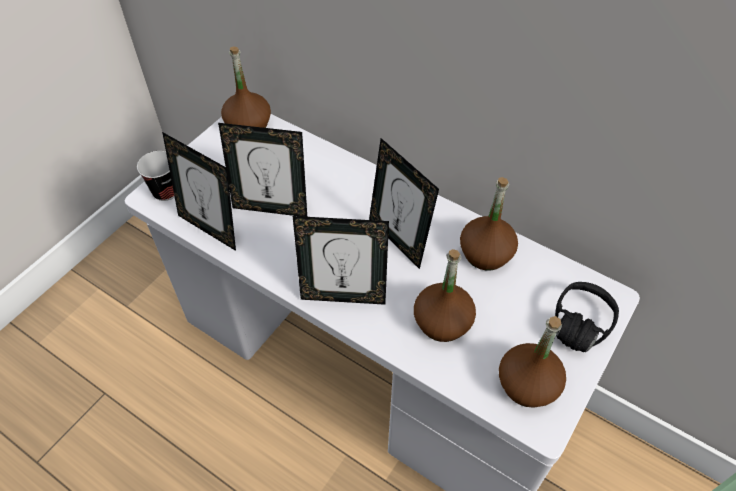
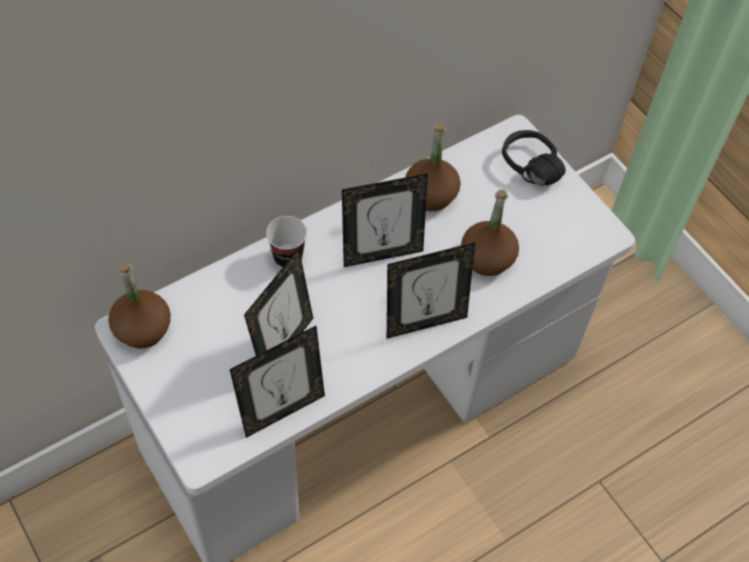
camera: 70 degrees left, 5 degrees up
cup [137,151,175,201] -> cup moved to [266,216,307,268]
picture frame [293,216,389,305] -> picture frame turned 45 degrees clockwise [387,243,475,339]
brown bottle [499,316,566,408] -> none

